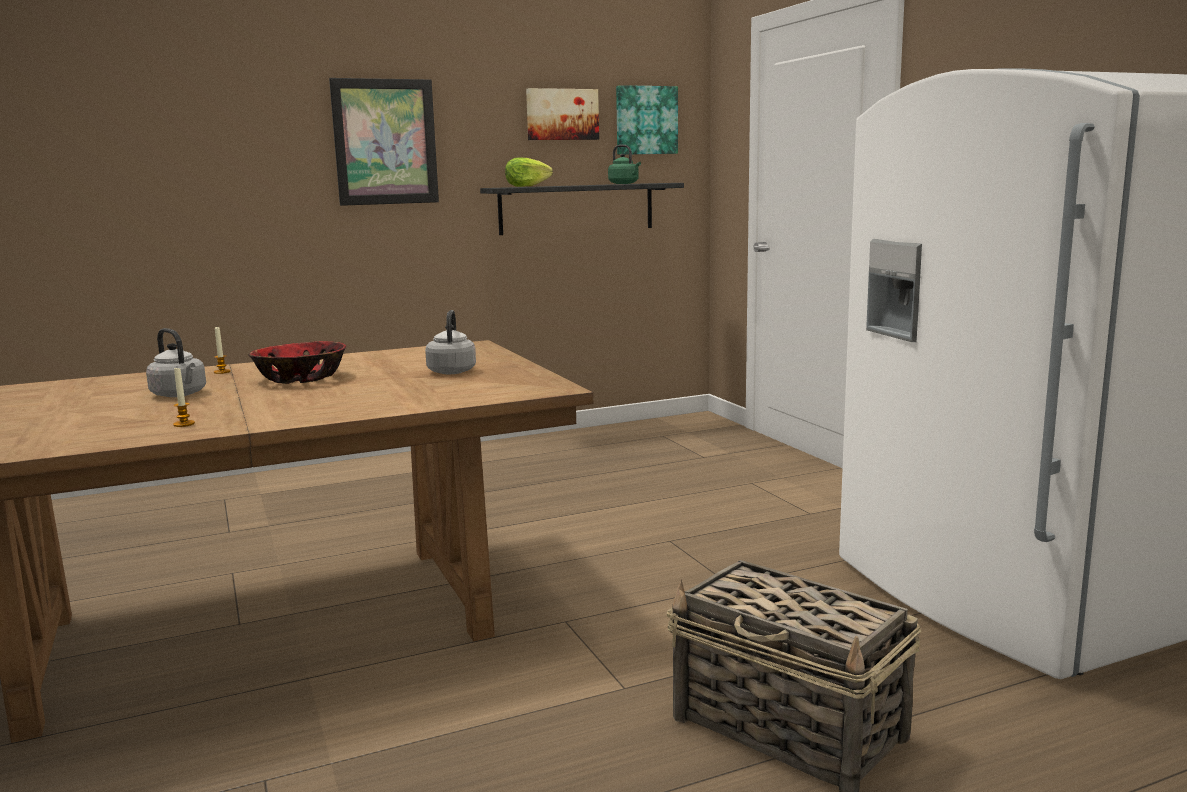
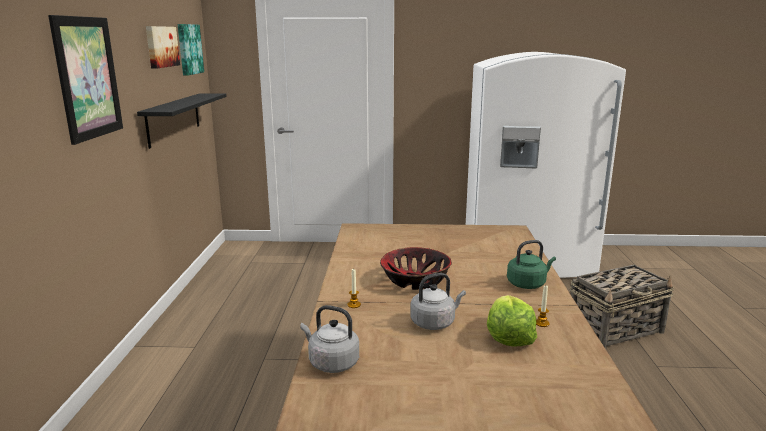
camera: 65 degrees left, 5 degrees up
grey kettle [425,310,476,374] -> grey kettle moved to [300,305,359,373]
lettuce [505,157,553,187] -> lettuce moved to [487,295,537,346]
green kettle [608,145,641,184] -> green kettle moved to [507,240,556,289]

